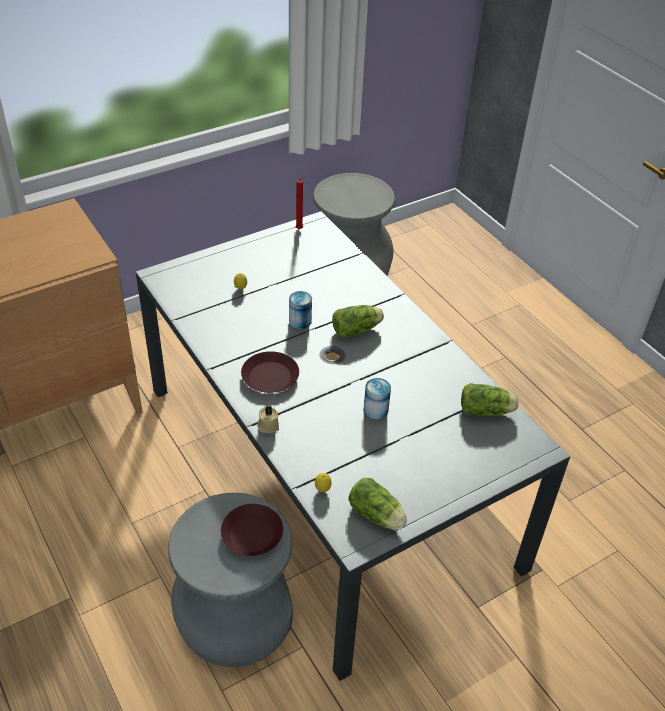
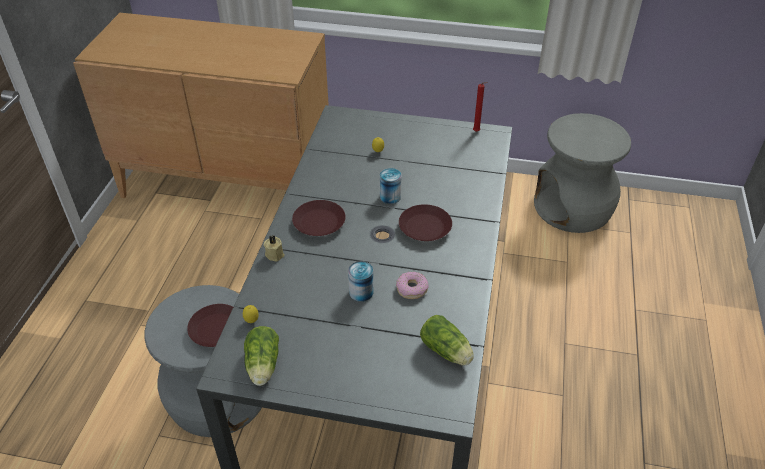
camera: 45 degrees right, 0 degrees up
lettuce [332,305,384,337] -> brown plate [399,204,452,241]
none -> donut [396,272,429,299]

